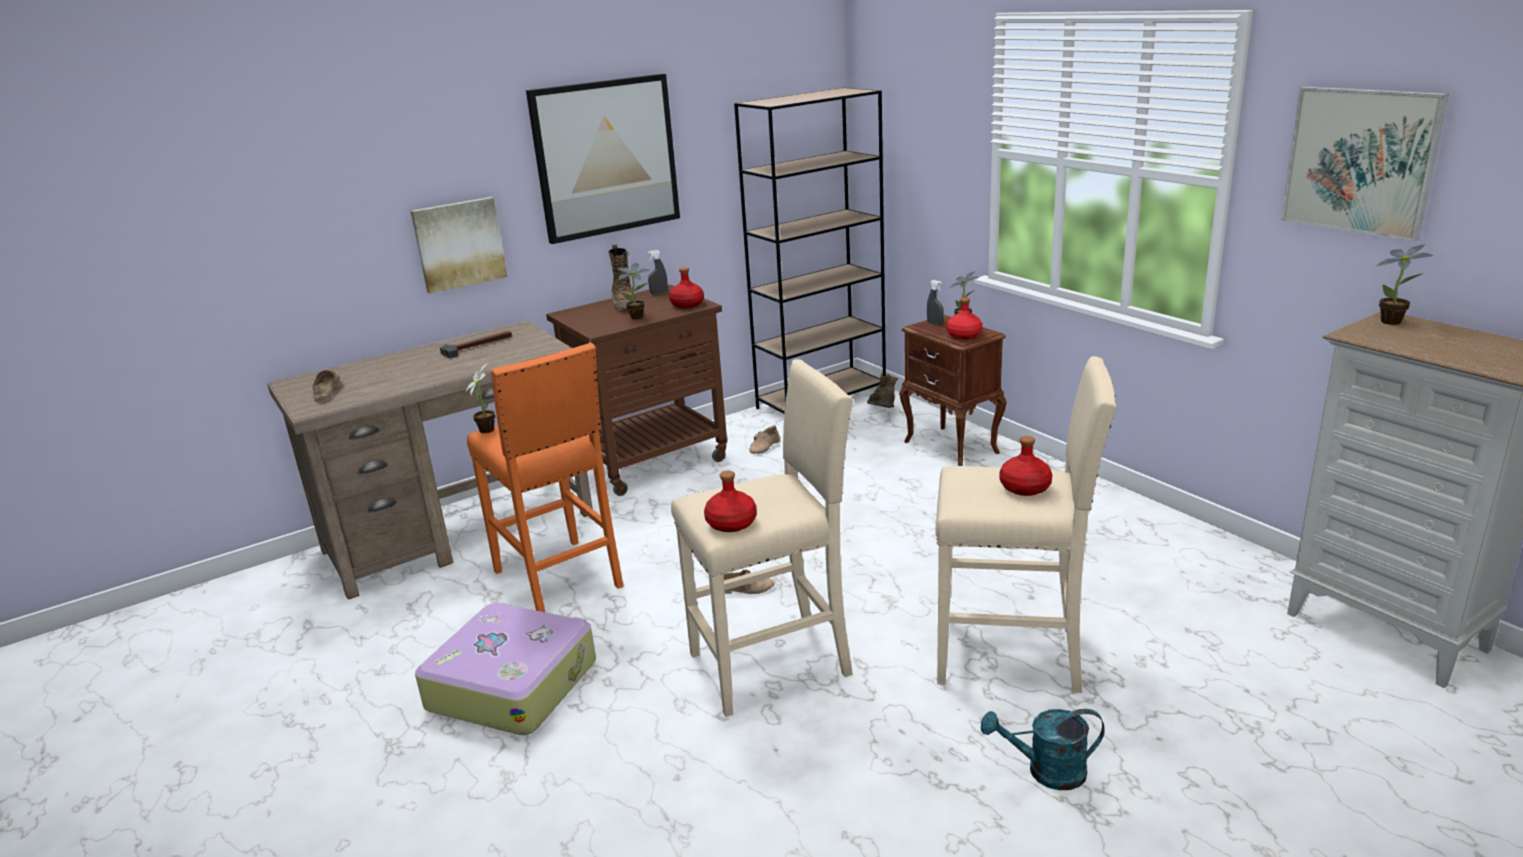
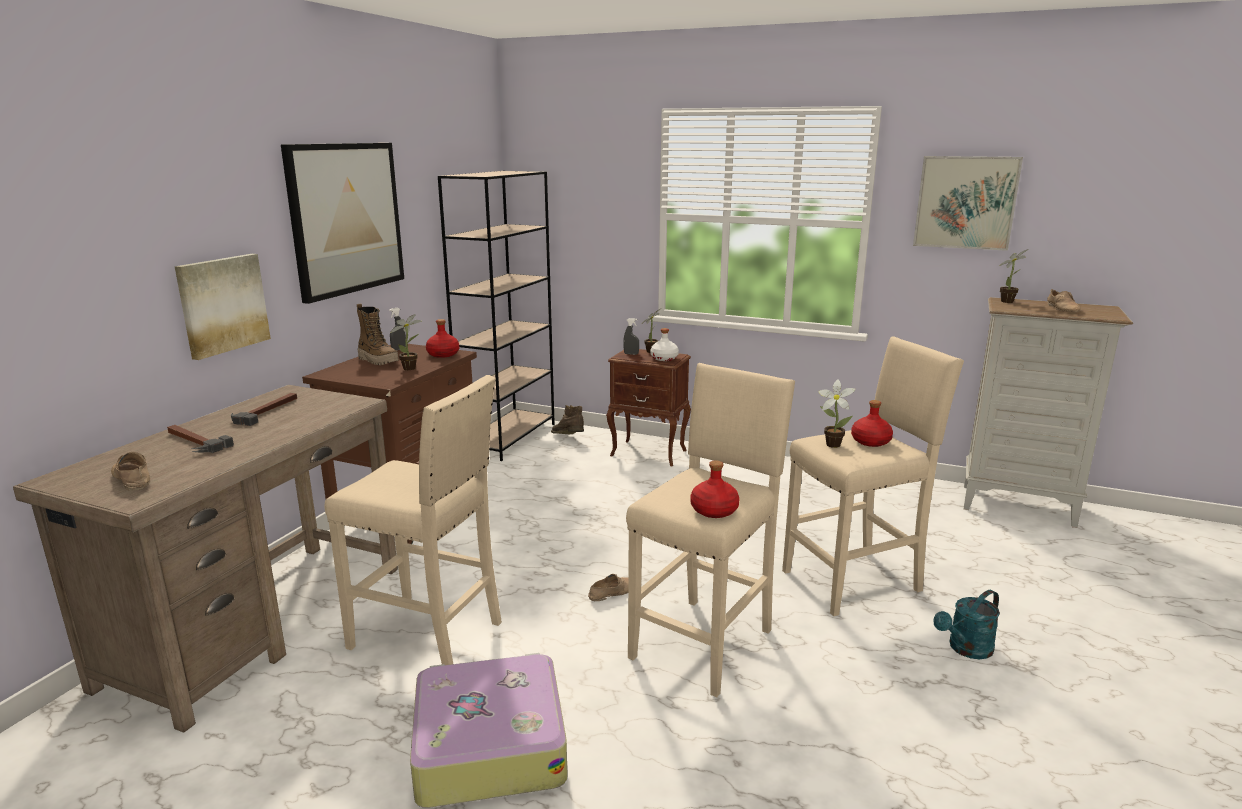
camera: 35 degrees left, 5 degrees down
potted plant [465,363,495,433] -> potted plant moved to [818,379,856,448]
orange stool [467,343,624,612] -> beige stool [325,375,502,665]
beige shoe [749,425,780,454] -> beige shoe moved to [1047,289,1081,312]
red bottle [946,297,983,339] -> white bottle [650,328,679,361]
none -> hammer [167,425,234,453]

